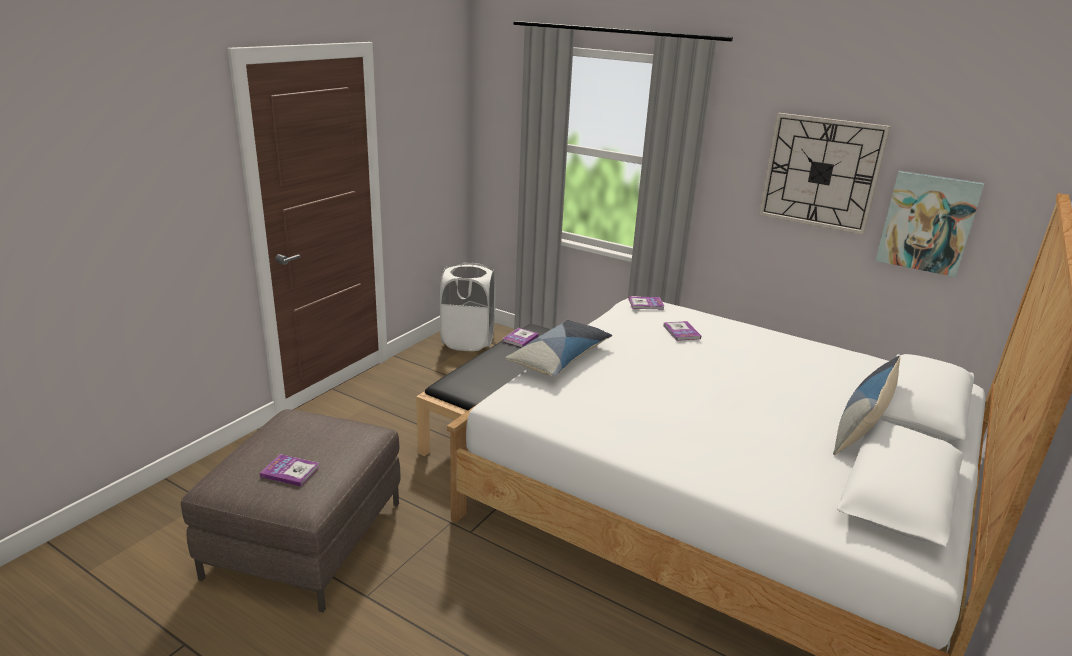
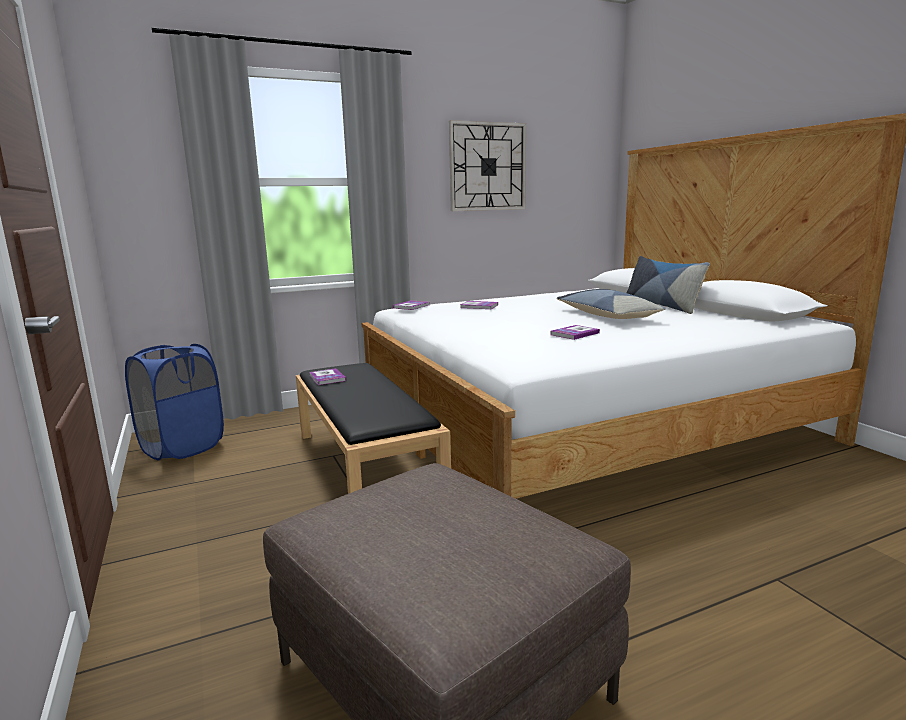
camera: 55 degrees left, 10 degrees down
book [260,454,319,486] -> book moved to [551,325,600,340]
white laundry basket [440,263,496,351] -> blue laundry basket [125,344,224,461]
pillow [505,320,612,376] -> pillow moved to [557,289,666,319]
picture [875,171,985,277] -> none

